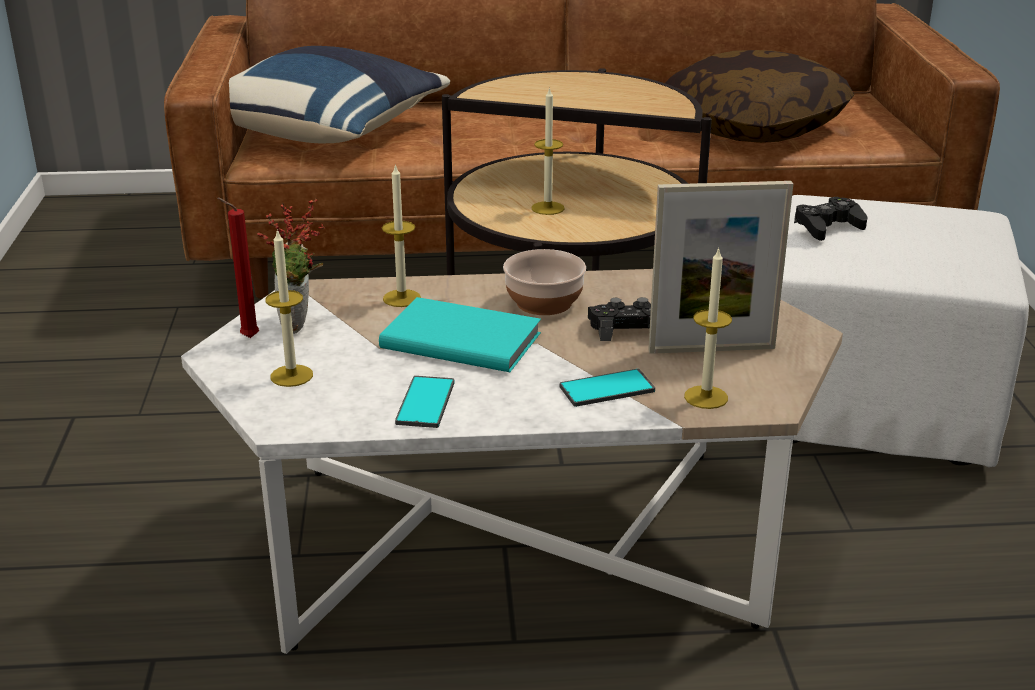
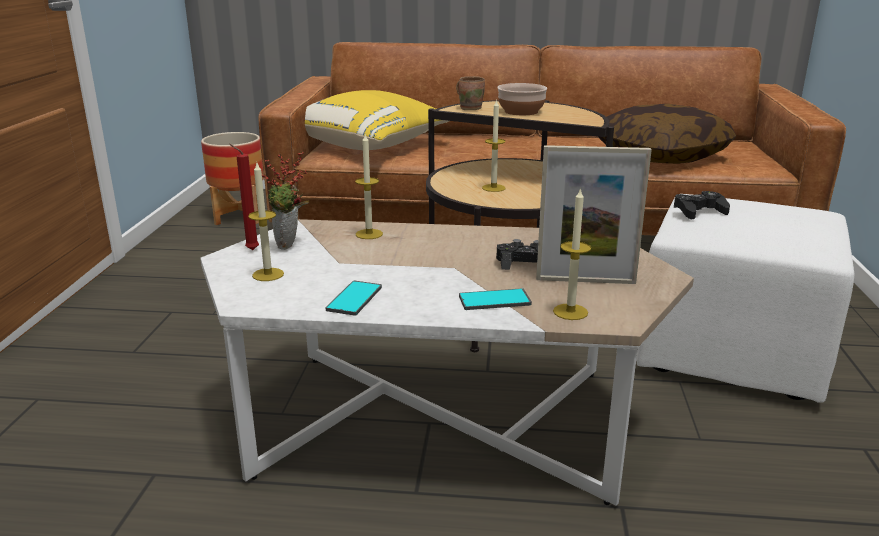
camera: 10 degrees right, 5 degrees down
blue pillow [229,46,450,143] -> yellow pillow [305,90,449,150]
turquoise book [379,297,541,372] -> none
bowl [503,249,586,315] -> bowl moved to [497,83,547,115]
none -> planter [201,132,264,225]
none -> brown mug [456,76,485,110]

